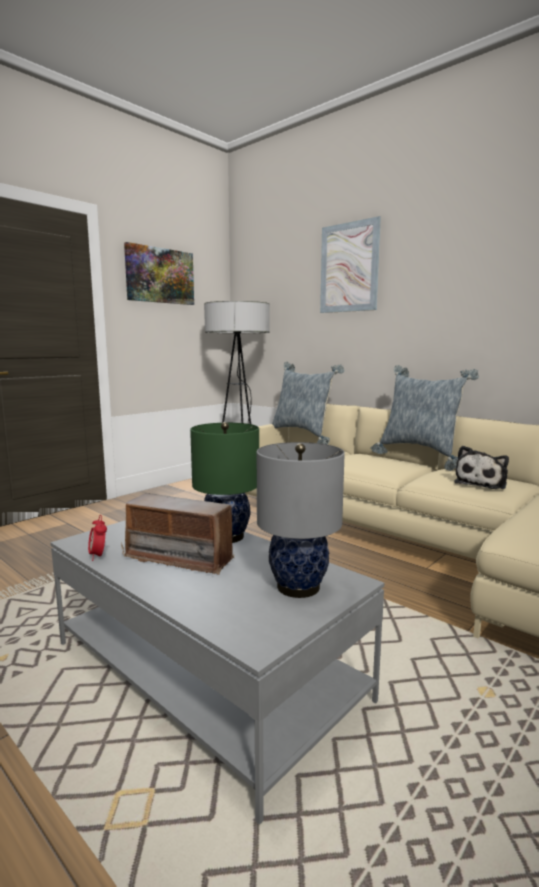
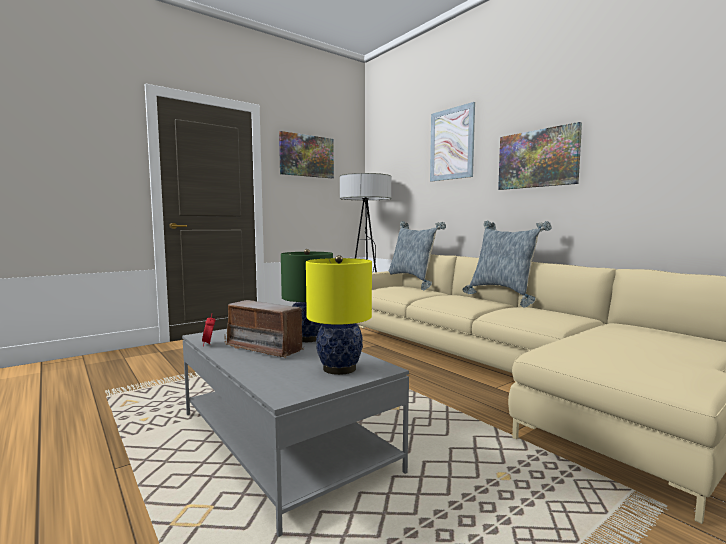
camera: 10 degrees right, 5 degrees down
grey table lamp [257,442,345,598] -> yellow table lamp [306,255,372,375]
plush toy [454,446,509,489] -> none
none -> picture [498,122,582,190]

